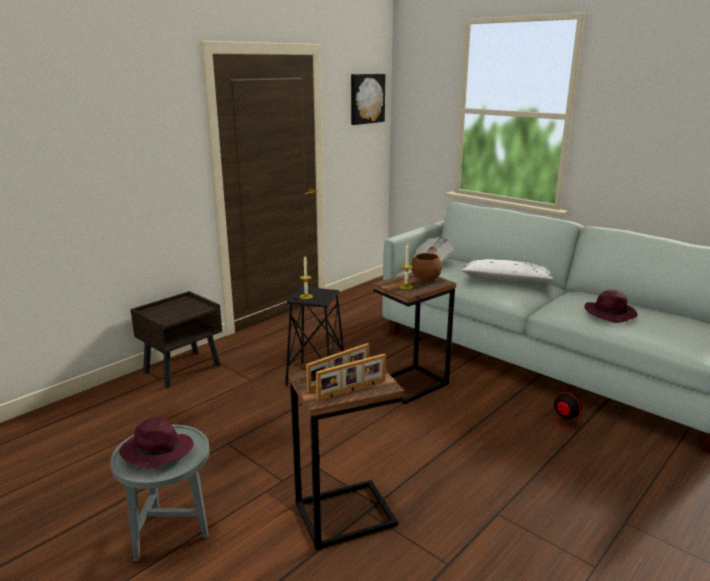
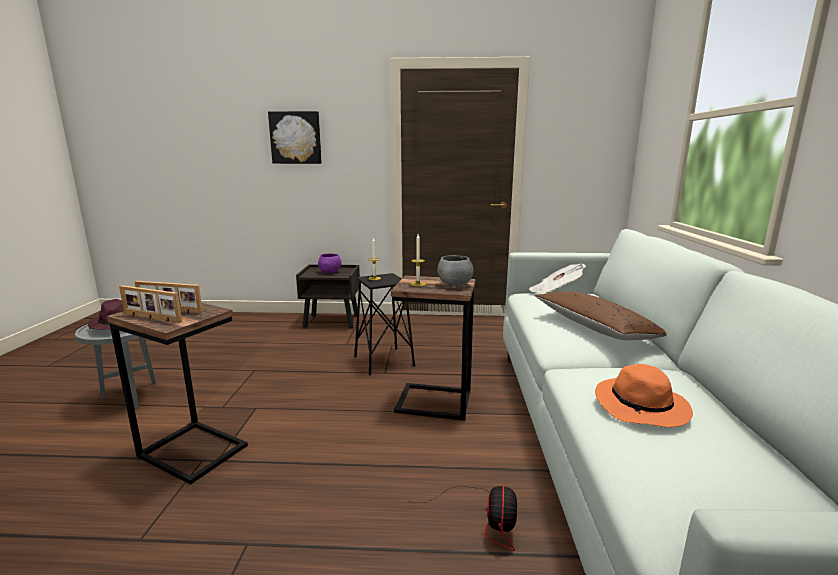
camera: 50 degrees right, 5 degrees down
picture [351,74,386,125] -> picture moved to [268,111,322,164]
brown bowl [411,253,442,280] -> grey bowl [437,255,474,286]
white pillow [461,259,553,284] -> brown pillow [535,291,667,340]
purple hat [584,290,638,323] -> orange hat [595,364,693,427]
none -> purple bowl [318,253,342,273]

